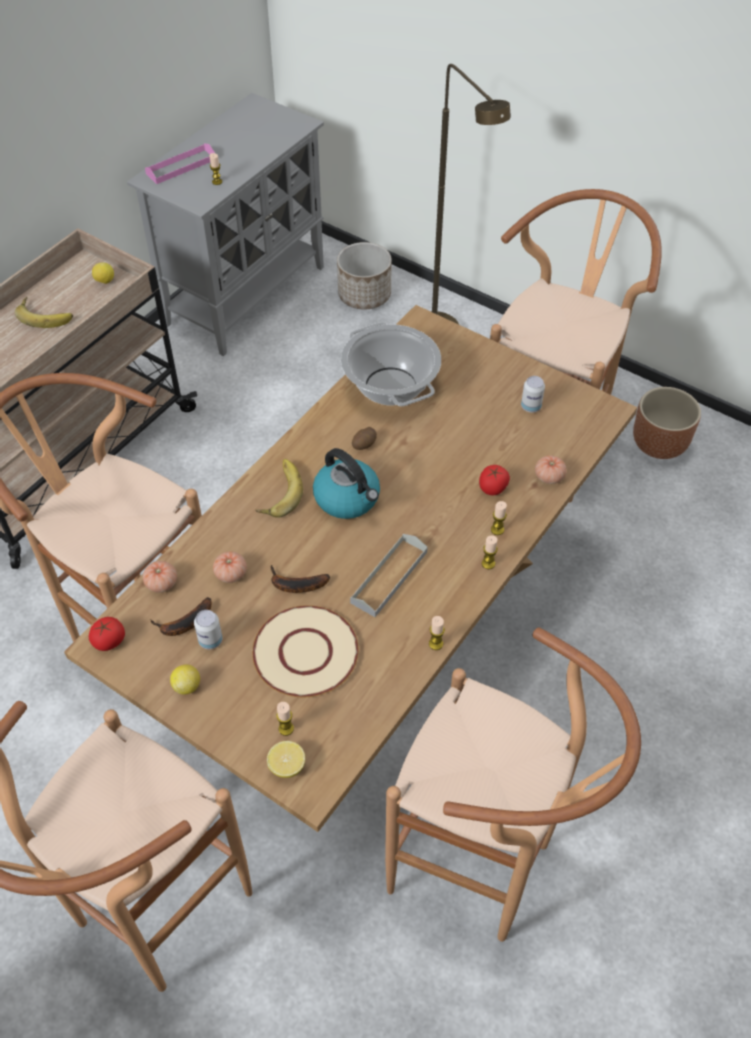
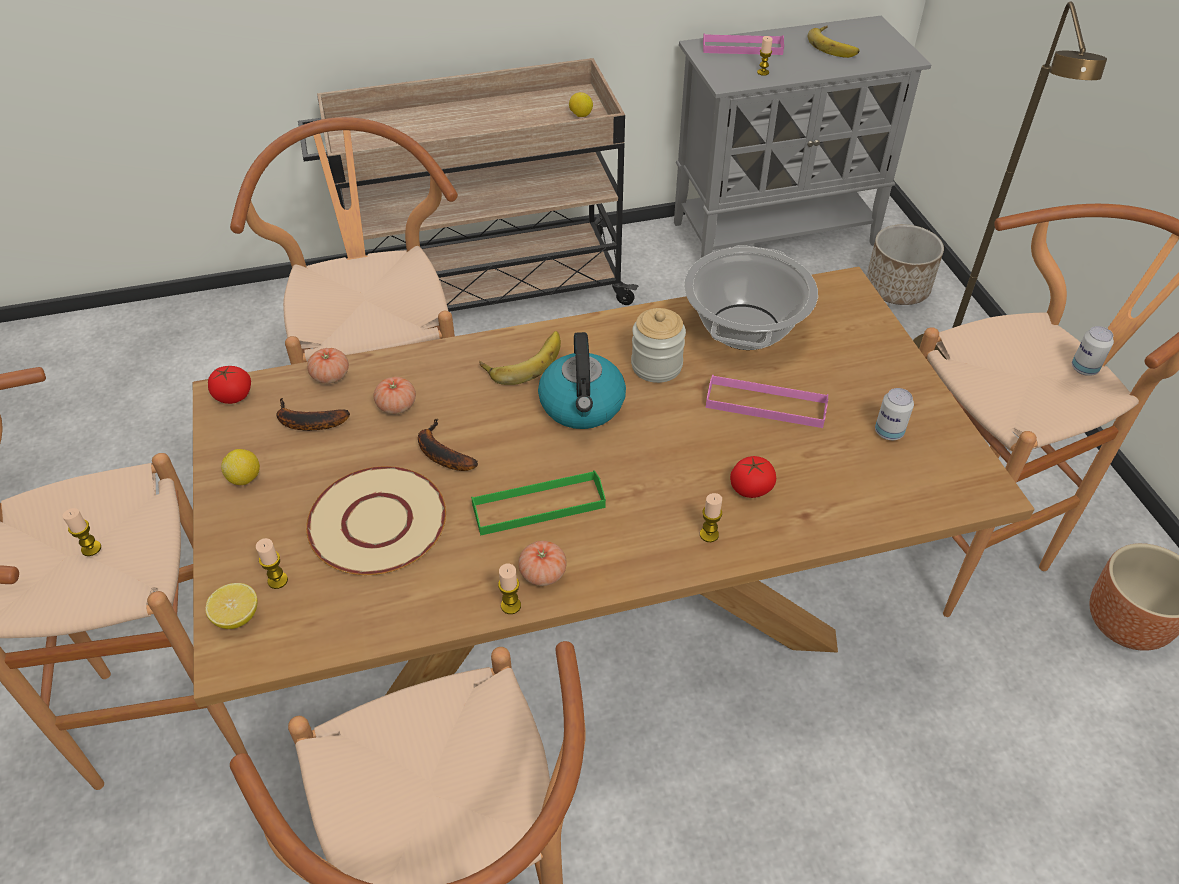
camera: 40 degrees right, 5 degrees down
banana [15,297,73,328] -> banana moved to [808,26,859,58]
can [194,610,222,649] -> can moved to [1072,326,1114,376]
grey tray [350,534,427,617] -> green tray [471,470,606,536]
potato [352,427,377,450] -> jar [631,308,686,383]
candle [482,535,498,569] -> candle moved to [62,508,101,556]
tomato [535,455,567,484] -> tomato moved to [518,541,567,586]
none -> pink tray [706,375,828,428]

